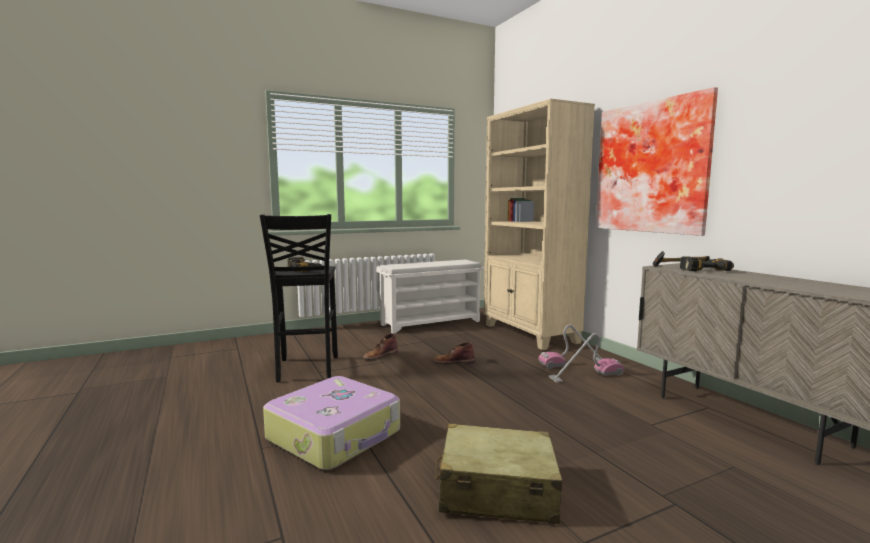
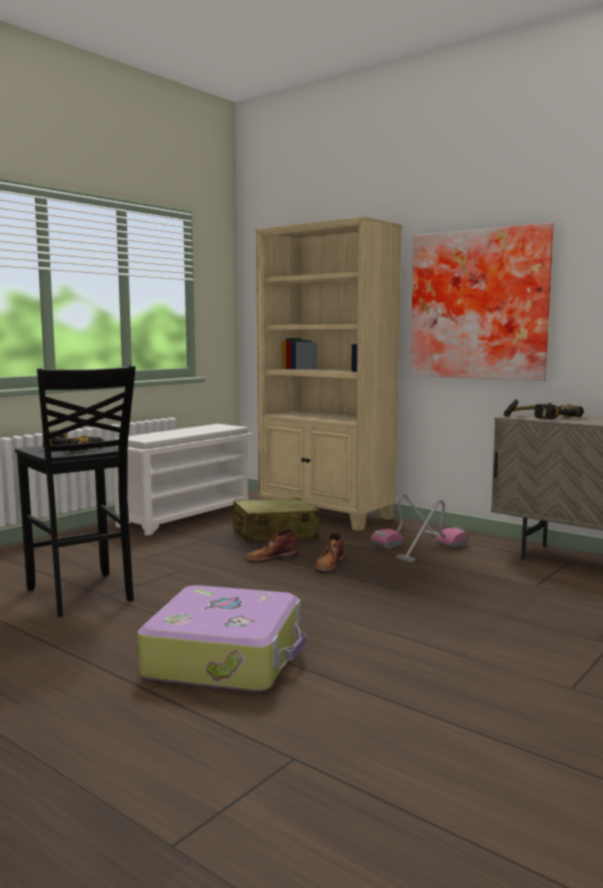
camera: 25 degrees left, 0 degrees up
brown boot [363,333,398,360] -> brown boot moved to [314,532,345,573]
beige suitcase [436,423,562,524] -> beige suitcase moved to [232,498,320,543]

